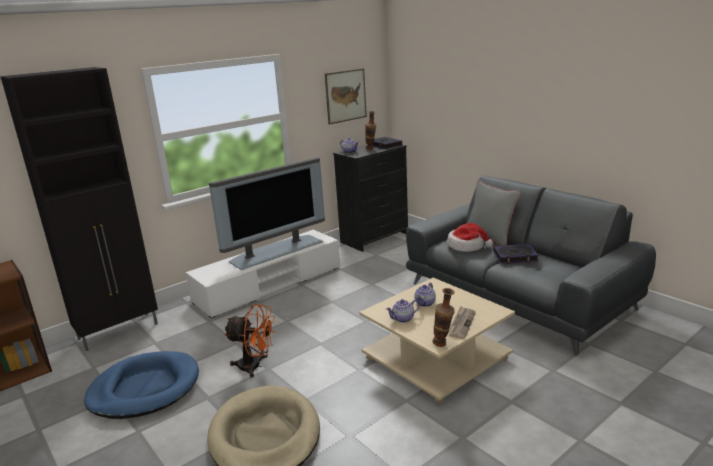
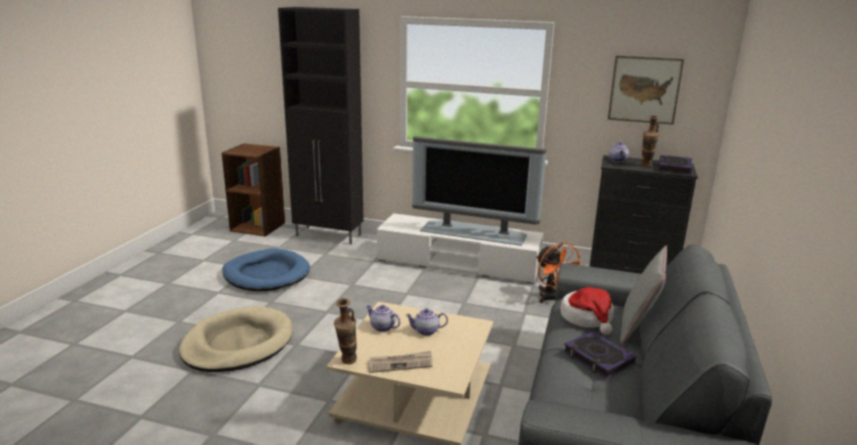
camera: 55 degrees right, 0 degrees up
orange fan [224,304,275,378] -> orange fan moved to [536,243,585,303]

